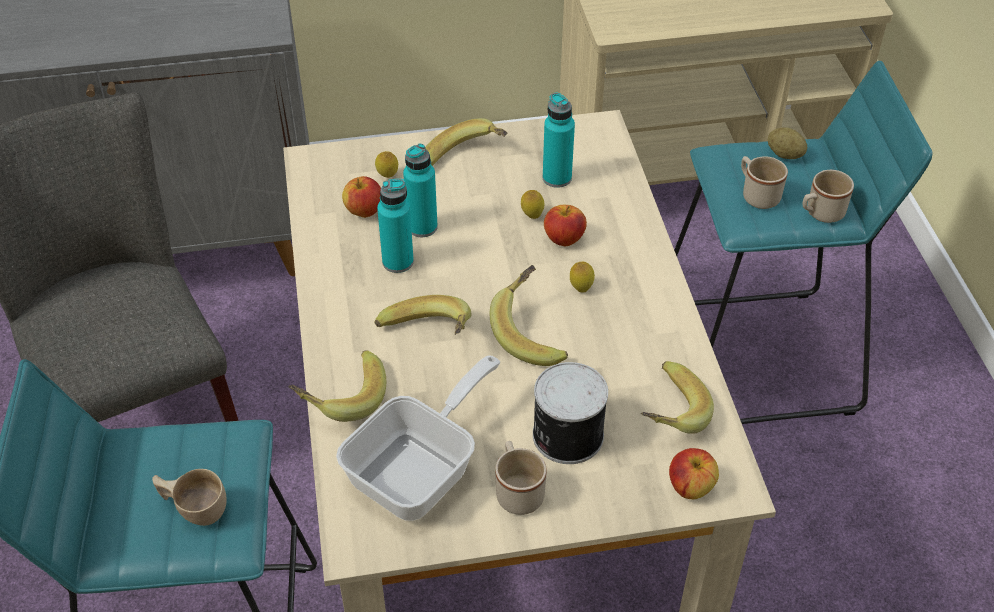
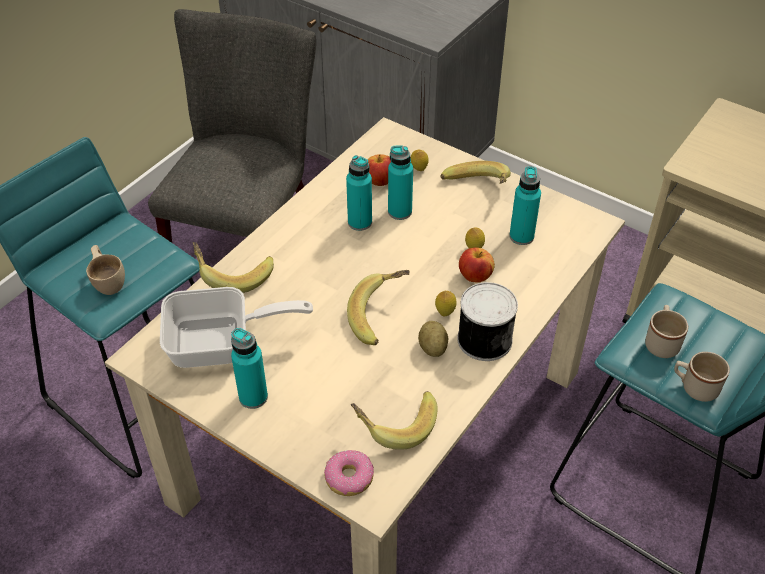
camera: 45 degrees right, 0 degrees up
banana [375,295,471,335] -> none
beige mug [495,441,546,515] -> turquoise bottle [231,328,268,409]
can [533,362,608,464] -> can moved to [457,282,518,361]
apple [669,448,719,499] -> donut [324,450,374,496]
potato [768,127,807,159] -> potato moved to [418,321,448,357]

